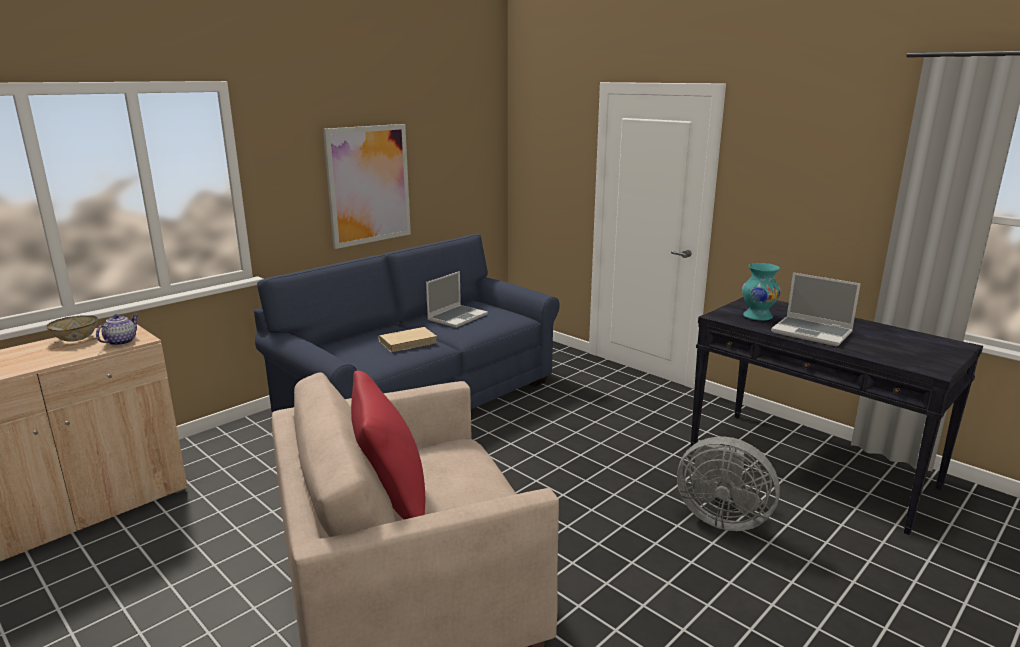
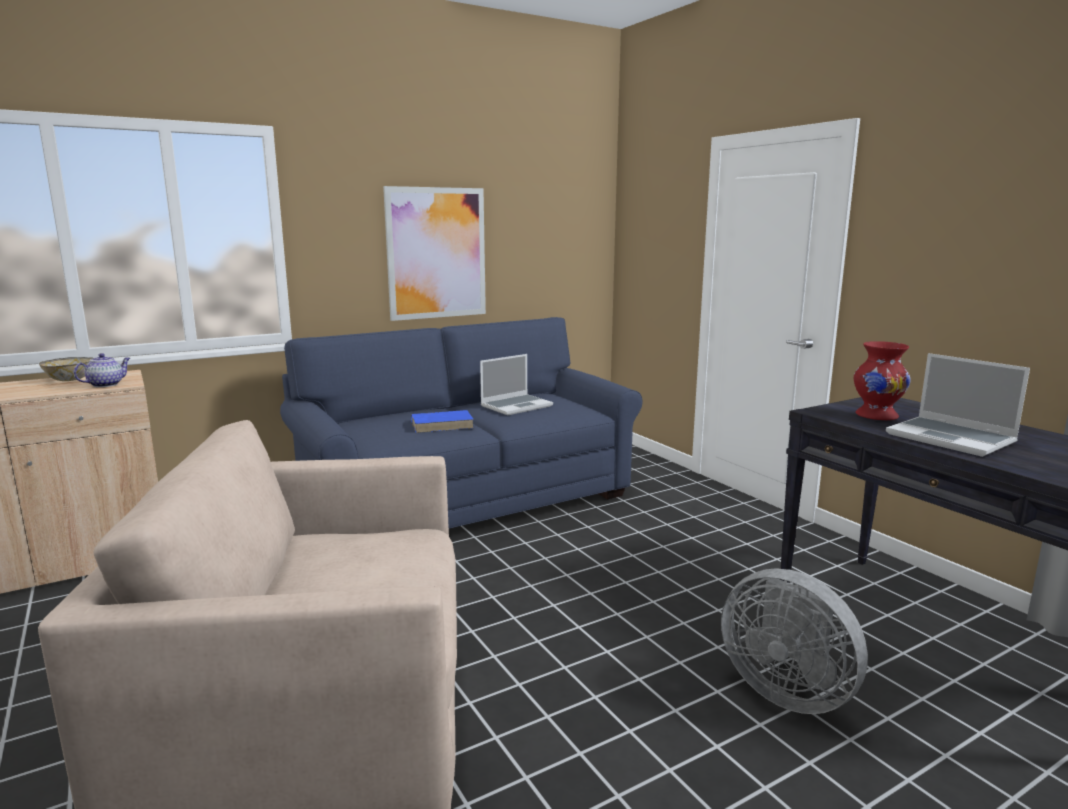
camera: 15 degrees right, 5 degrees down
red pillow [351,371,425,519] -> none
beige book [379,327,437,353] -> blue book [411,410,474,433]
turquoise vase [742,263,781,321] -> red vase [854,341,911,420]

